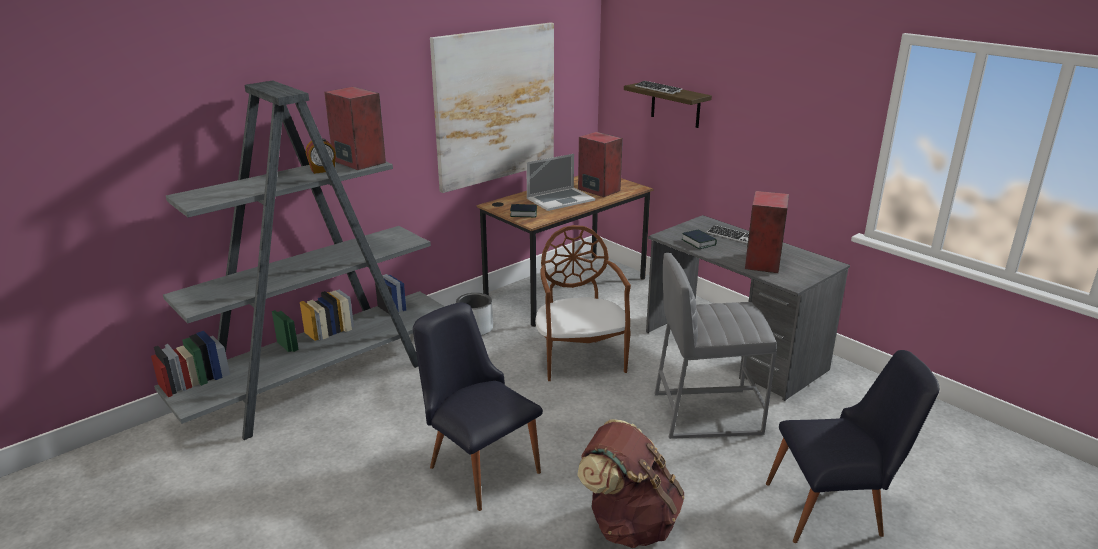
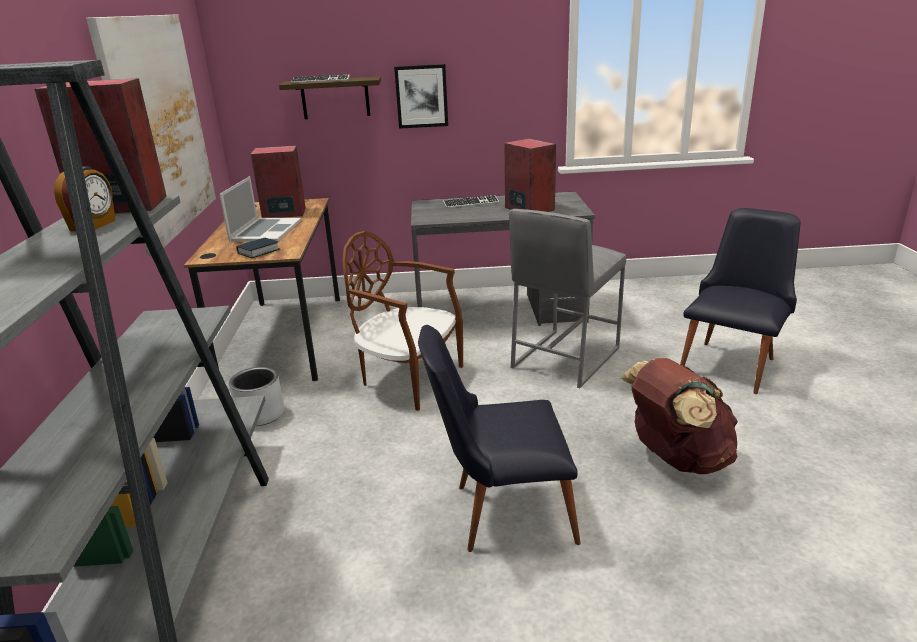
camera: 50 degrees left, 0 degrees up
book [682,230,717,249] -> none
none -> picture [394,64,448,129]

